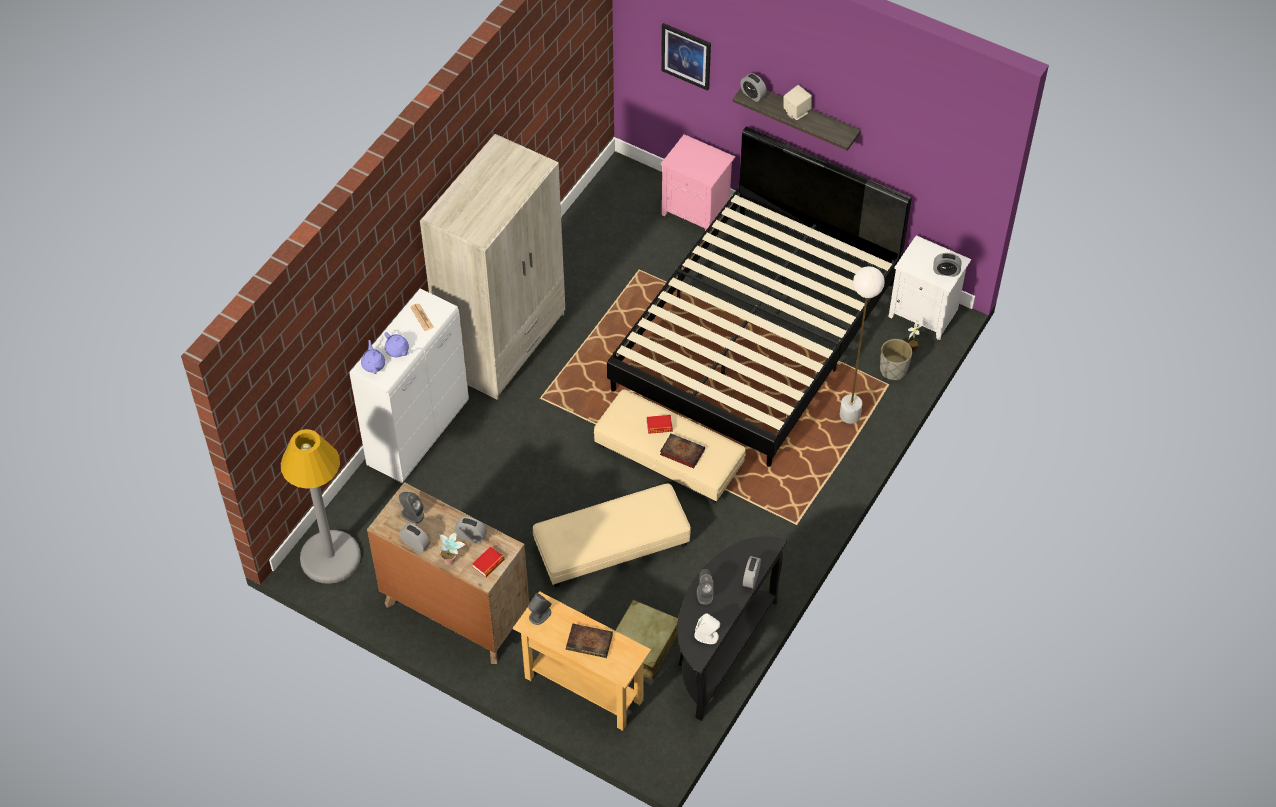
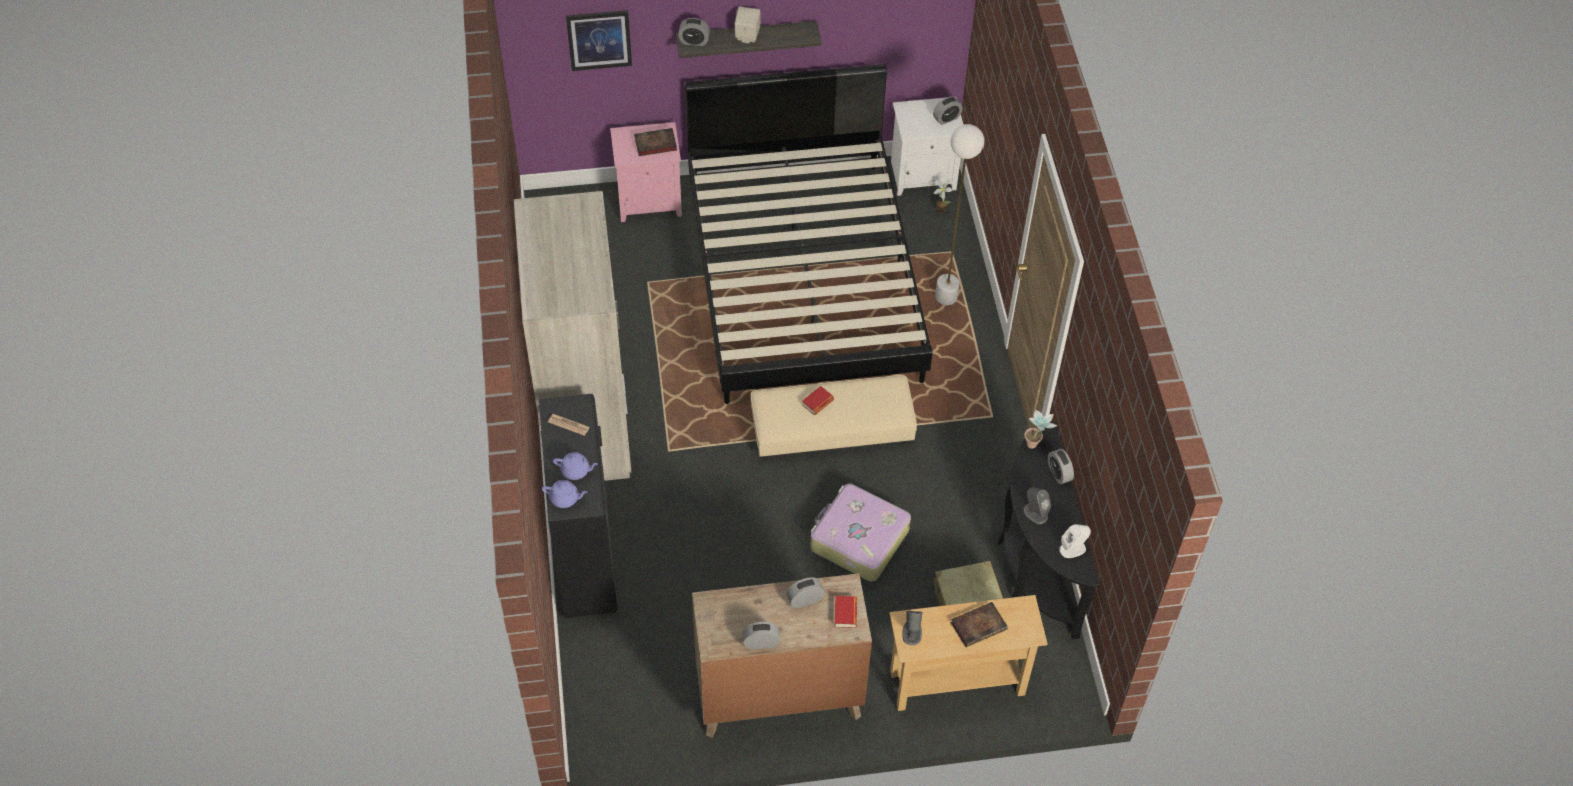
camera: 40 degrees left, 0 degrees up
grey floor lamp [281,429,361,584] -> none
white cabinet [349,288,469,483] -> black cabinet [539,394,617,618]
purple teapot [361,340,385,374] -> purple teapot turned 150 degrees clockwise [542,480,587,508]
grey speaker [399,492,424,523] -> none
potted plant [439,533,465,565] -> potted plant moved to [1024,410,1057,449]
beige ottoman [533,483,691,587] -> suitcase [810,483,911,582]
book [660,434,705,468] -> book moved to [634,128,677,156]
grey planter [880,339,912,380] -> none

